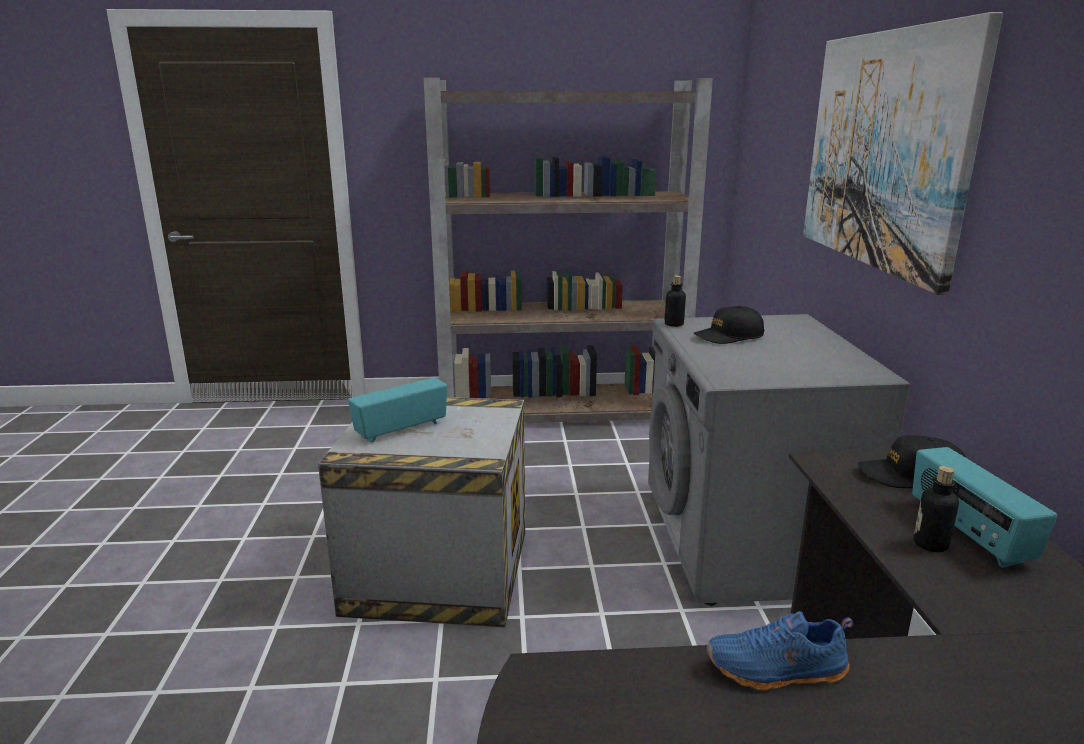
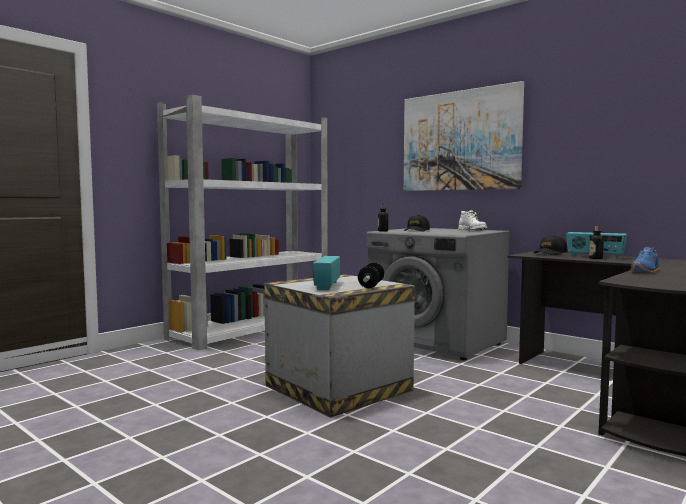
camera: 45 degrees left, 15 degrees down
brown bookcase [423,78,713,423] -> white bookcase [157,94,328,350]
none -> dumbbell [358,263,384,288]
none -> white boot [458,210,487,231]

